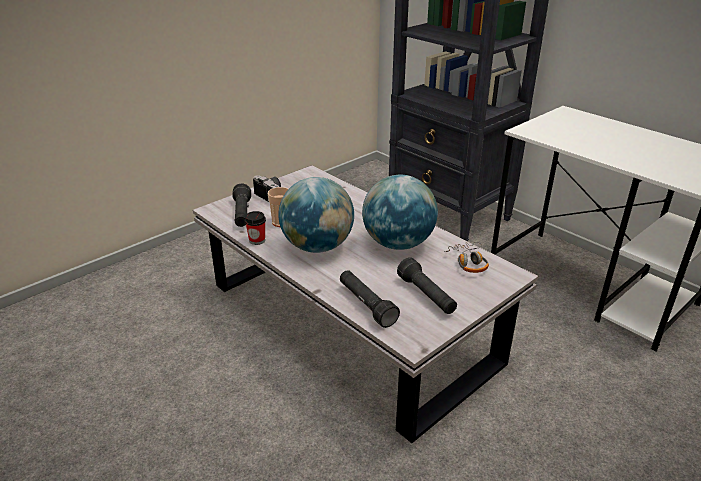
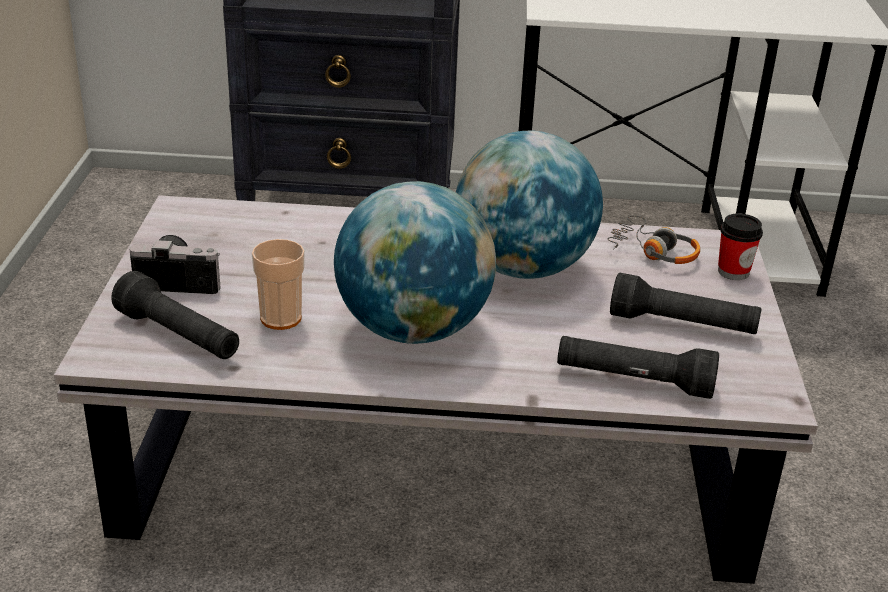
camera: 45 degrees left, 0 degrees up
cup [245,211,266,245] -> cup moved to [718,214,763,280]

